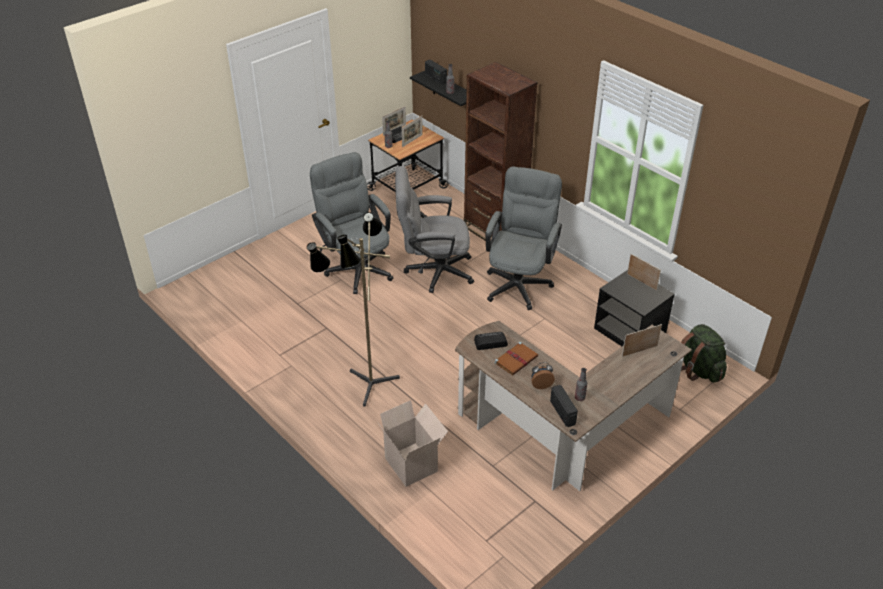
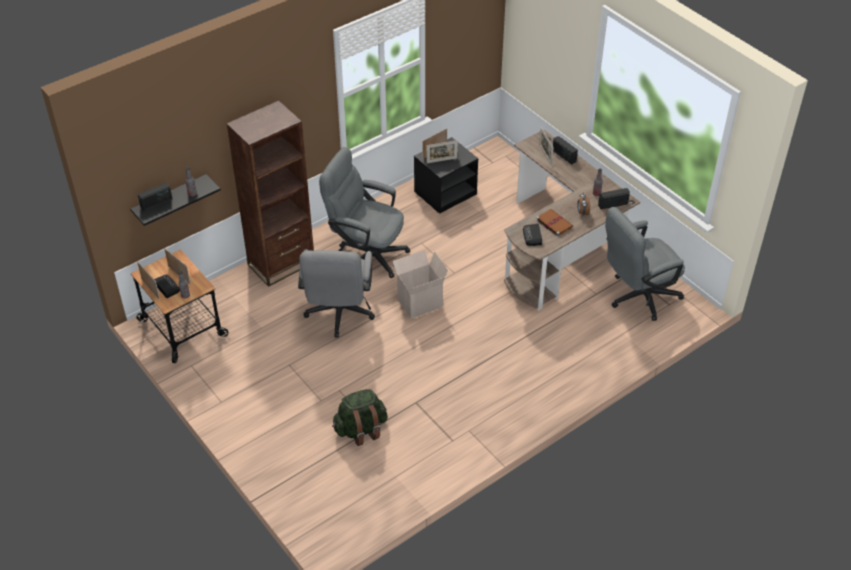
camera: 85 degrees left, 5 degrees up
floor lamp [307,212,400,406] -> none
grey office chair [310,152,393,294] -> grey office chair moved to [605,207,685,321]
cardboard box [377,400,448,487] -> cardboard box moved to [392,250,448,319]
green backpack [681,324,727,383] -> green backpack moved to [332,389,388,446]
none -> picture frame [426,140,458,163]
none -> radio [553,136,578,164]

